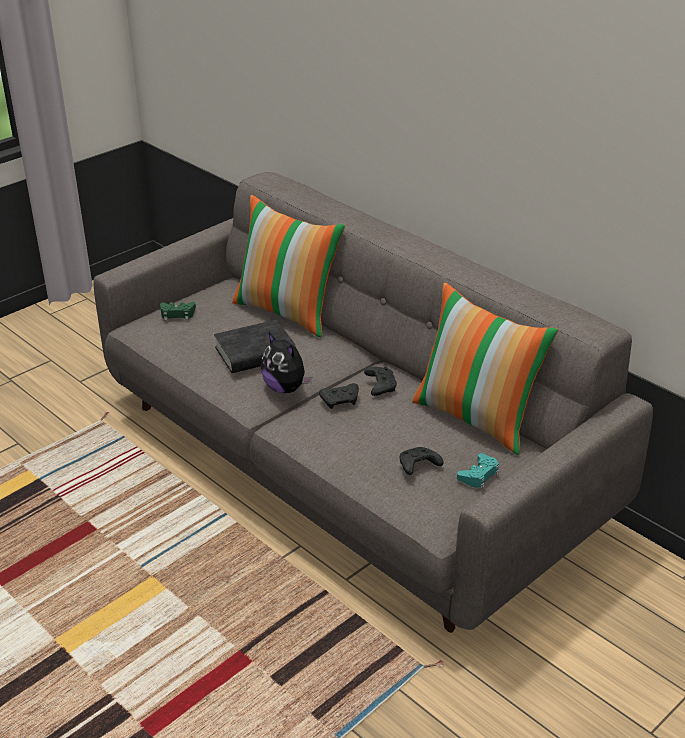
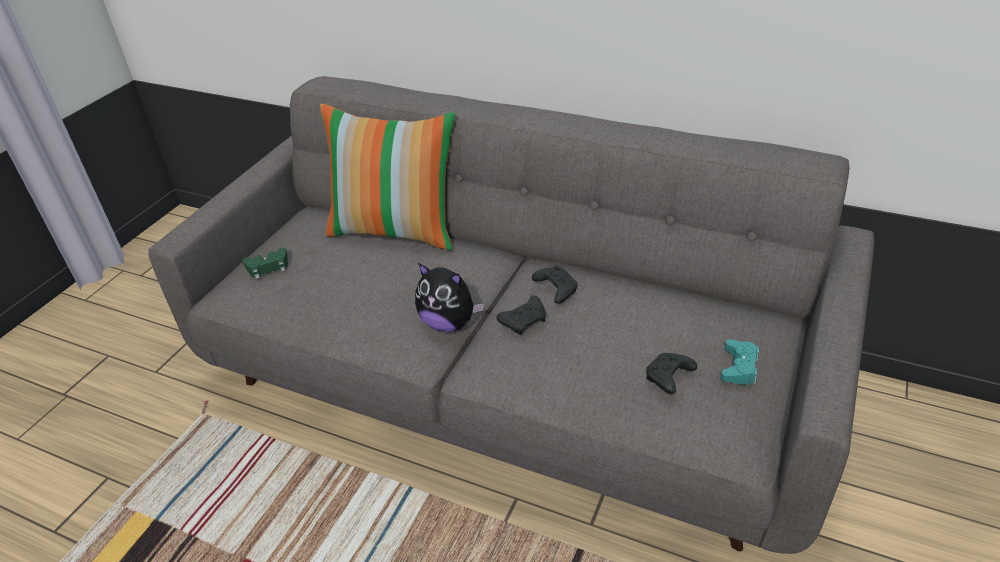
camera: 20 degrees left, 5 degrees up
black book [214,320,296,373] -> none
pillow [412,283,558,455] -> none

